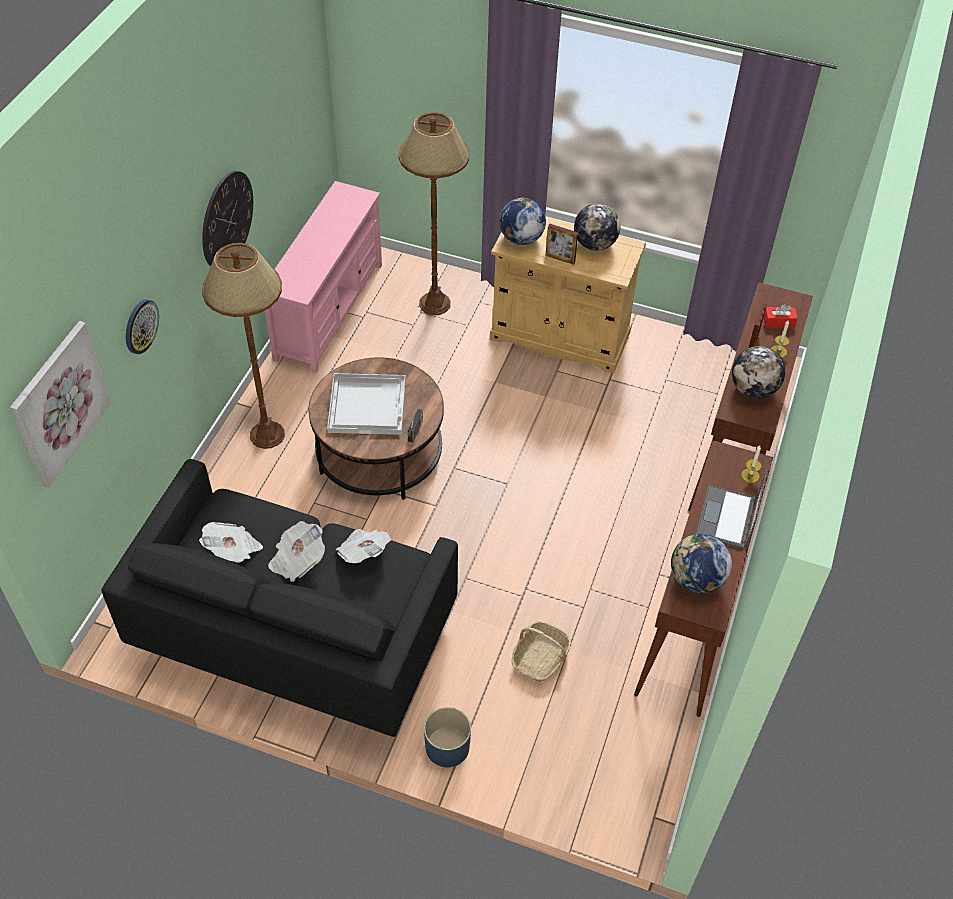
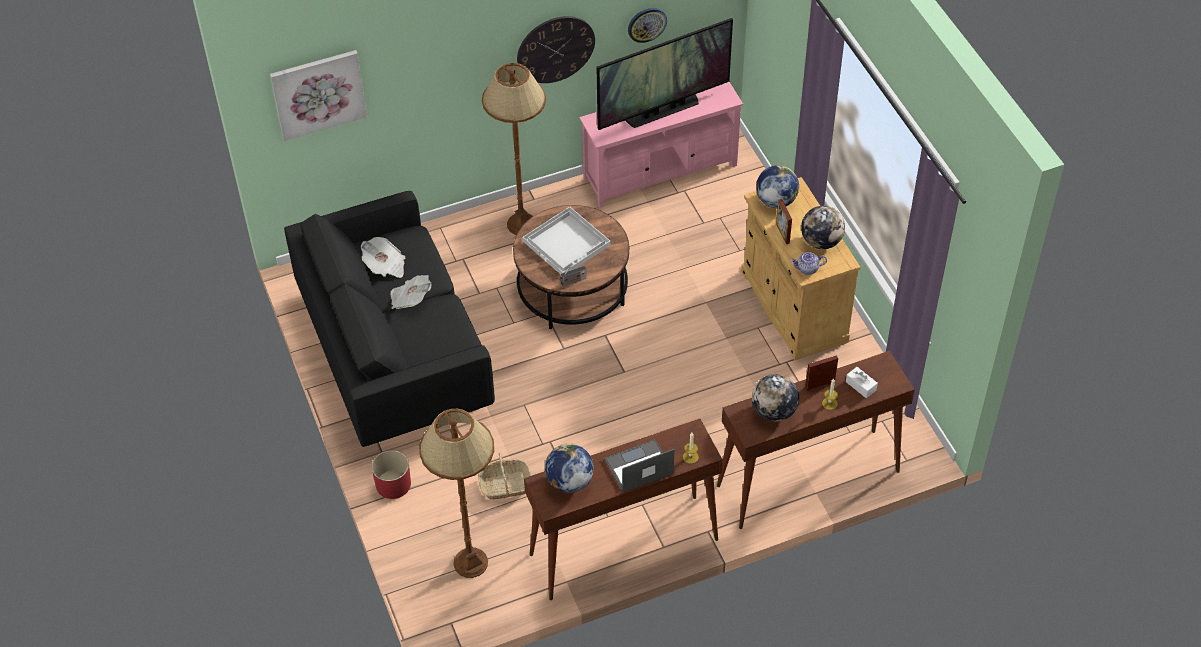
camera: 50 degrees right, 0 degrees up
wall clock [126,299,159,354] -> wall clock moved to [628,8,667,43]
newspaper [336,529,391,563] -> none
brown floor lamp [398,112,470,315] -> brown floor lamp moved to [419,409,494,578]
blue planter [424,707,471,767] -> red planter [372,450,411,499]
red tissue box [763,304,798,328] -> white tissue box [846,367,878,398]
none -> television [597,18,733,130]
none -> teapot [791,252,827,275]

